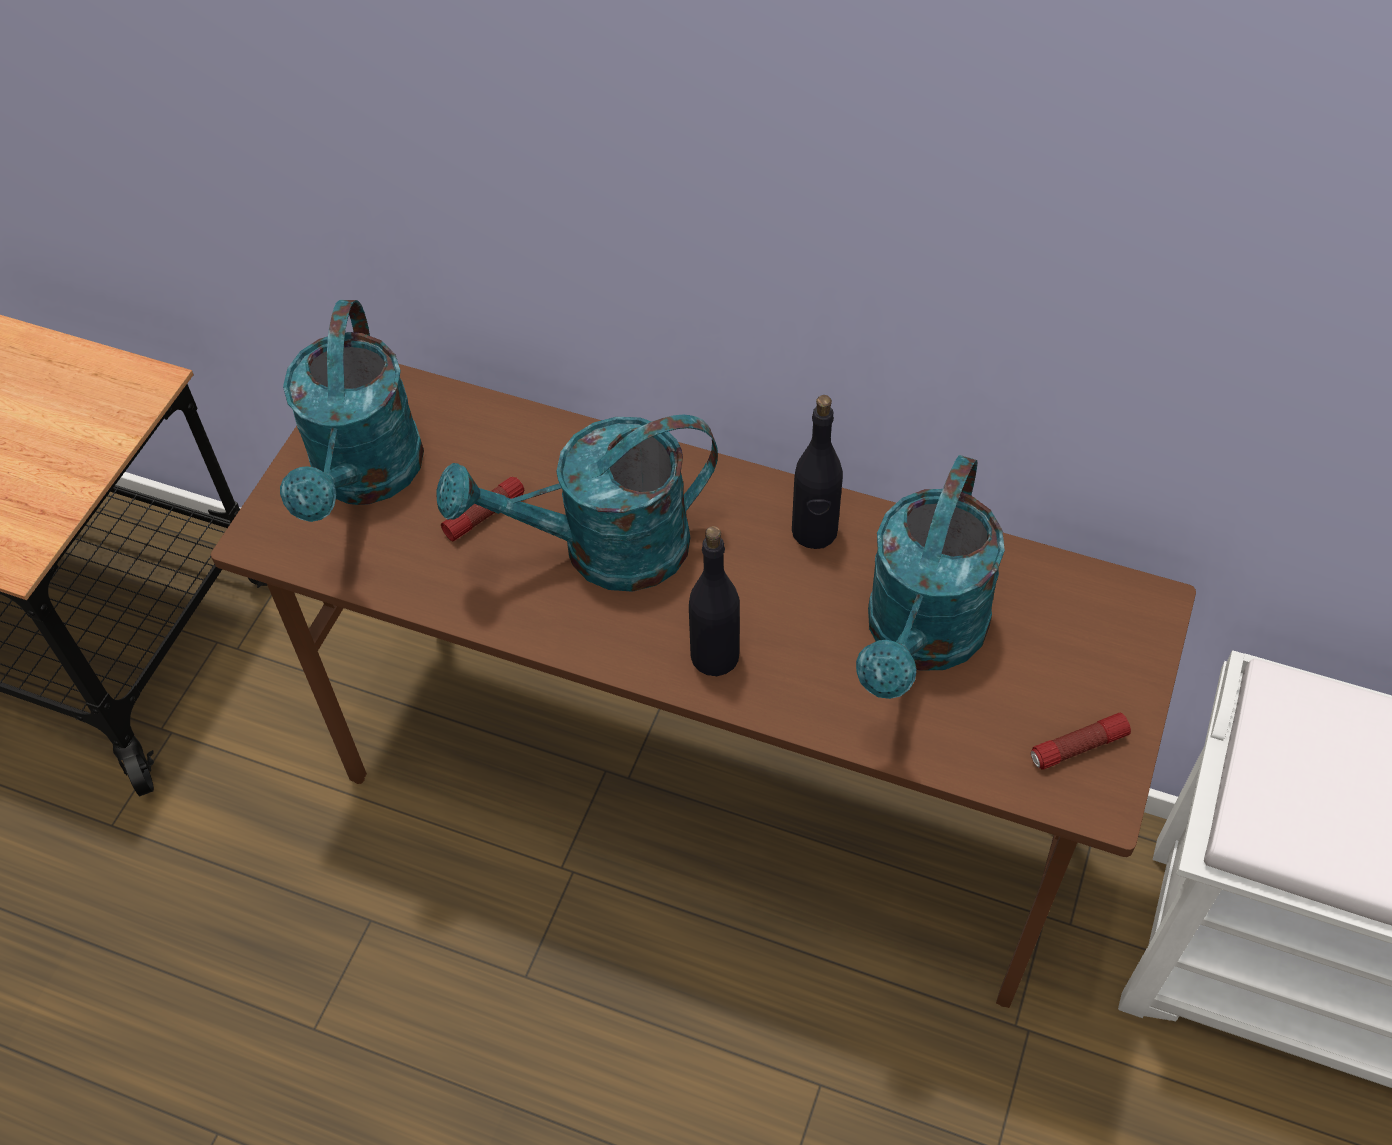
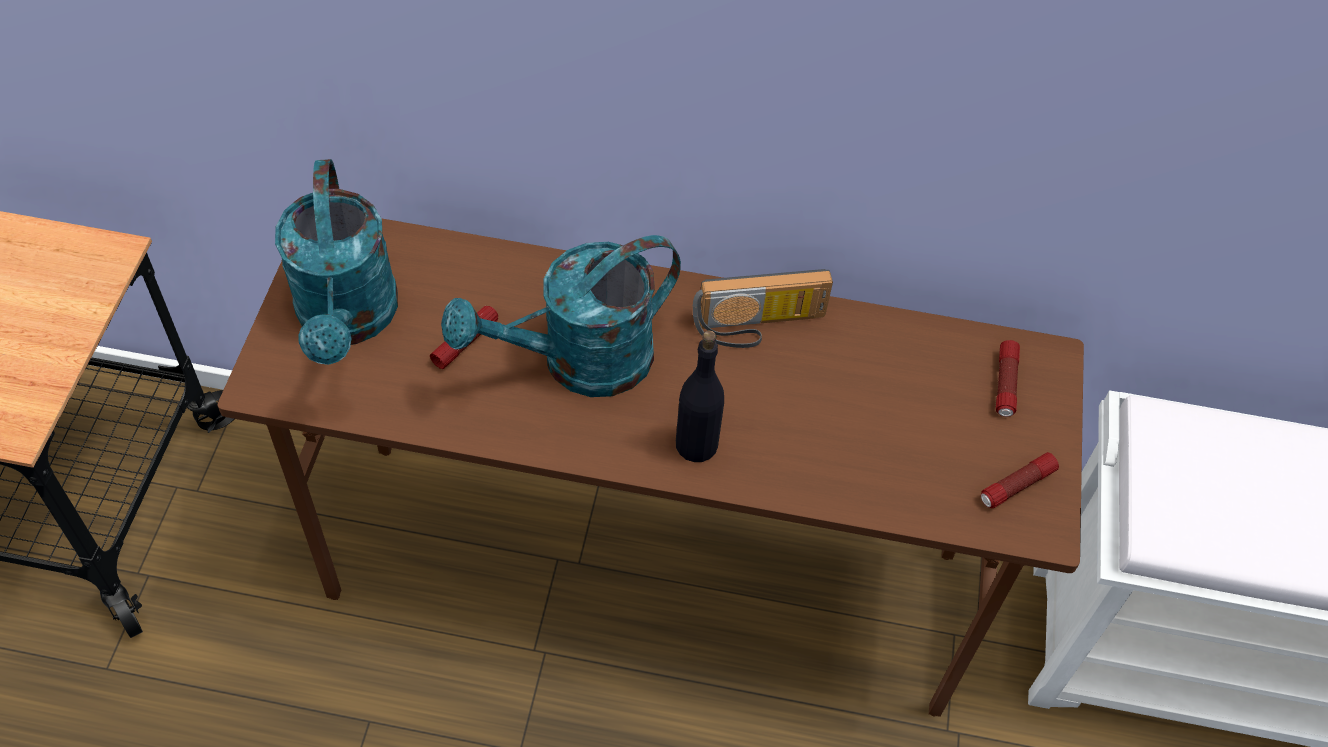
camera: 15 degrees left, 0 degrees up
black bottle [792,395,843,549] -> radio [693,269,833,348]
turquoise watering can [856,455,1005,699] -> none
none -> flashlight [996,340,1020,417]

